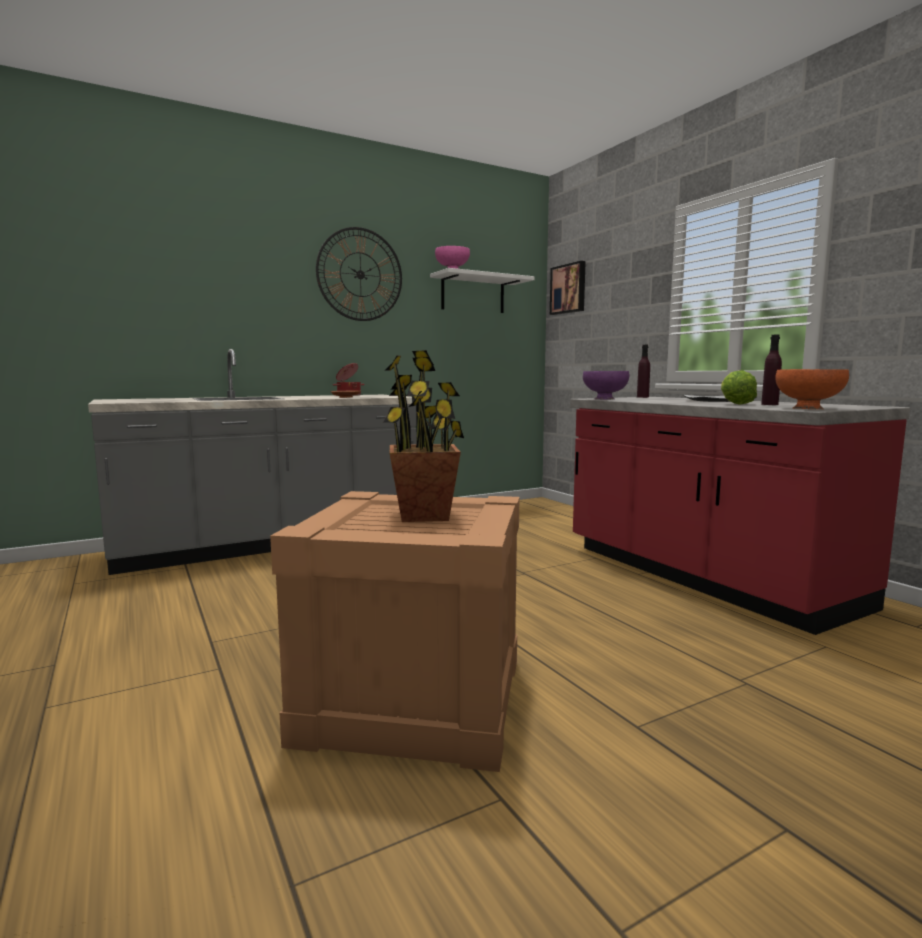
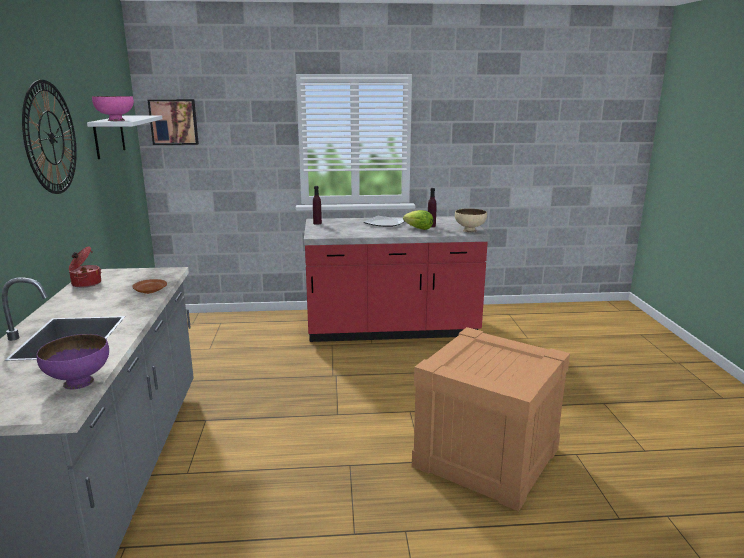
camera: 65 degrees left, 10 degrees up
potted plant [383,350,464,522] -> none
purple bowl [583,371,629,399] -> purple bowl moved to [37,334,109,389]
orange bowl [775,369,849,409] -> beige bowl [455,208,487,232]

